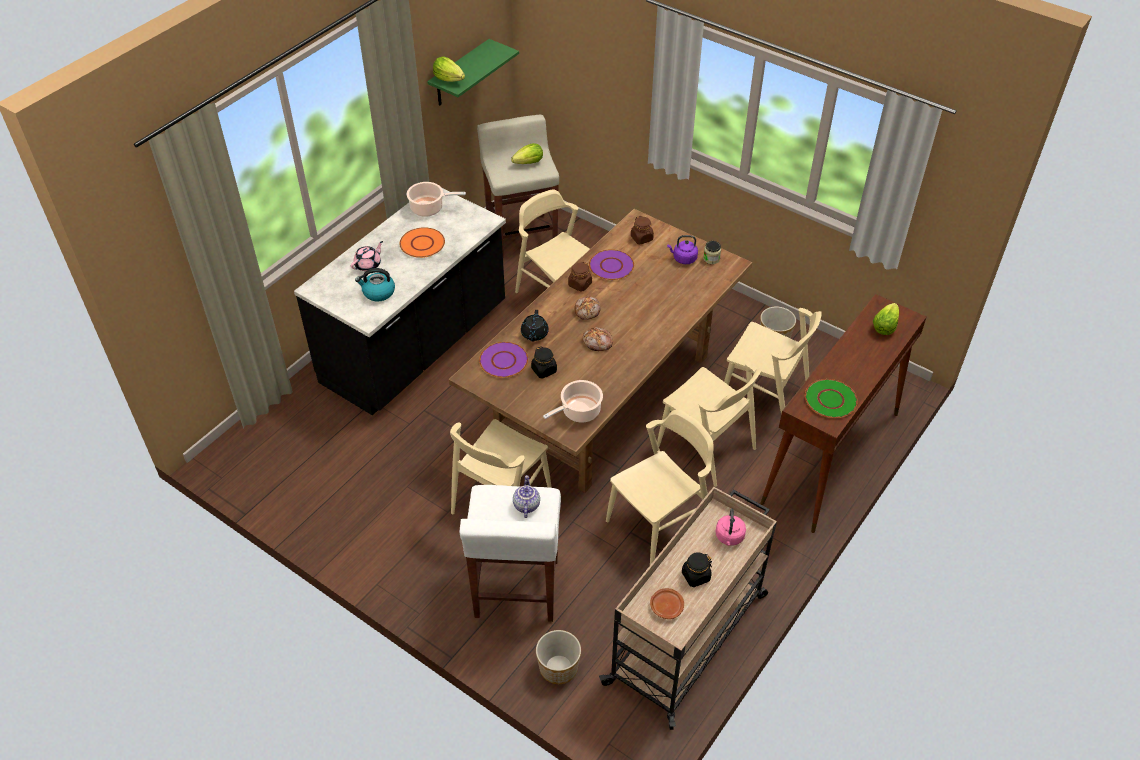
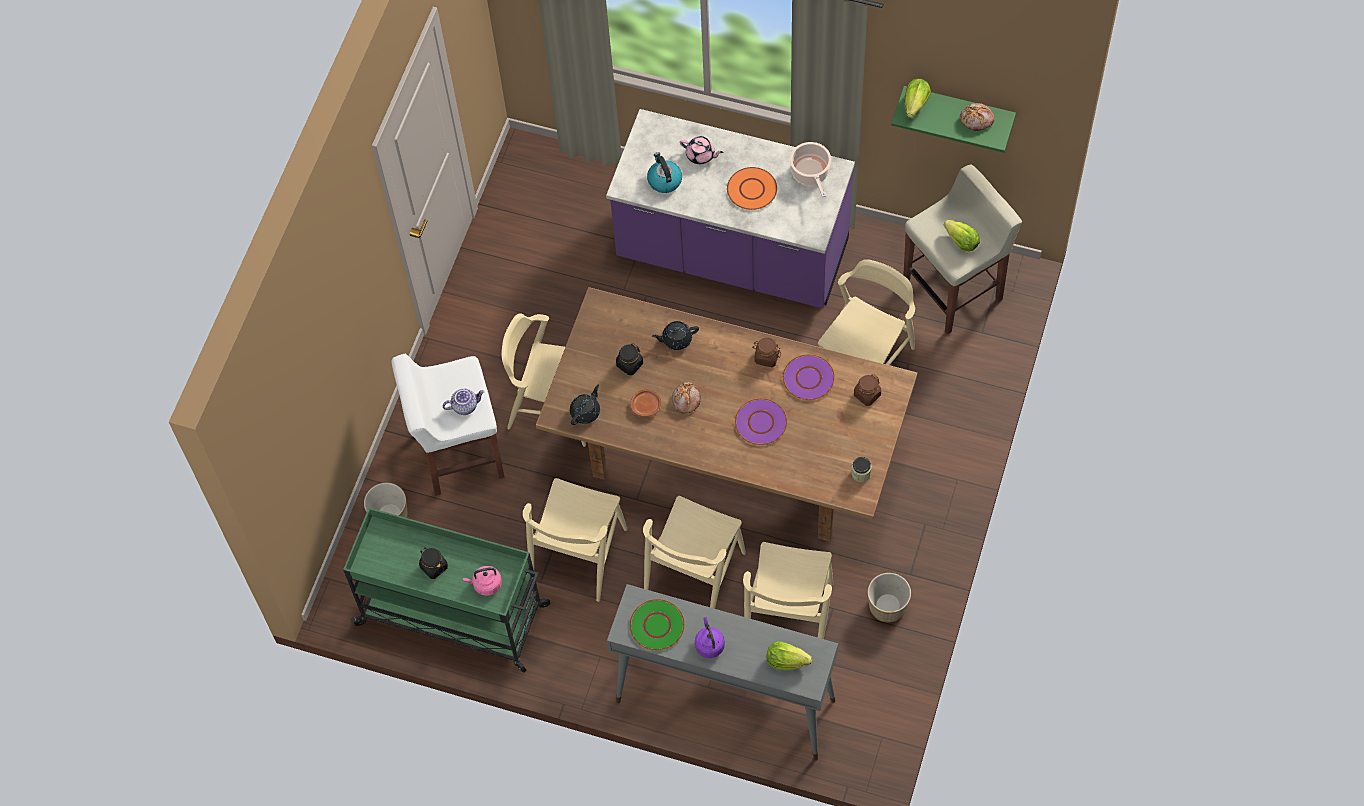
camera: 75 degrees right, 15 degrees up
black counter [294,188,506,415] -> purple counter [606,109,855,308]
purple plate [479,342,528,378] -> purple plate moved to [735,398,787,445]
cooking pot [543,380,603,423] -> black teapot [570,384,600,425]
bread [574,296,600,320] -> bread moved to [960,103,994,131]
beige cart [599,487,777,730] -> green cart [343,508,550,673]
beige chair [606,409,714,565] -> beige chair turned 75 degrees clockwise [523,478,628,602]
brown plate [650,588,684,619] -> brown plate moved to [630,389,662,417]
purple kettle [667,235,698,264] -> purple kettle moved to [695,617,725,658]
brown console table [760,294,927,533] -> grey console table [607,584,838,761]

